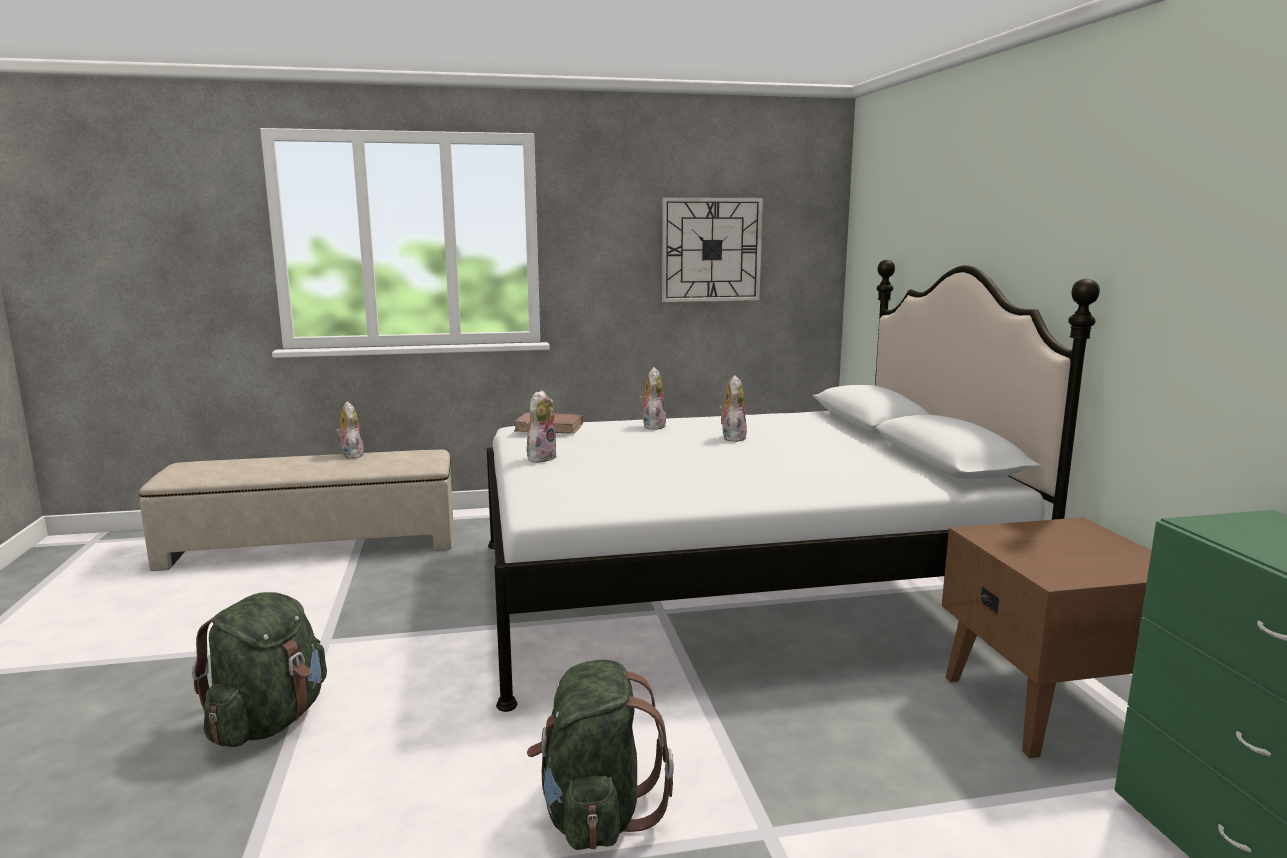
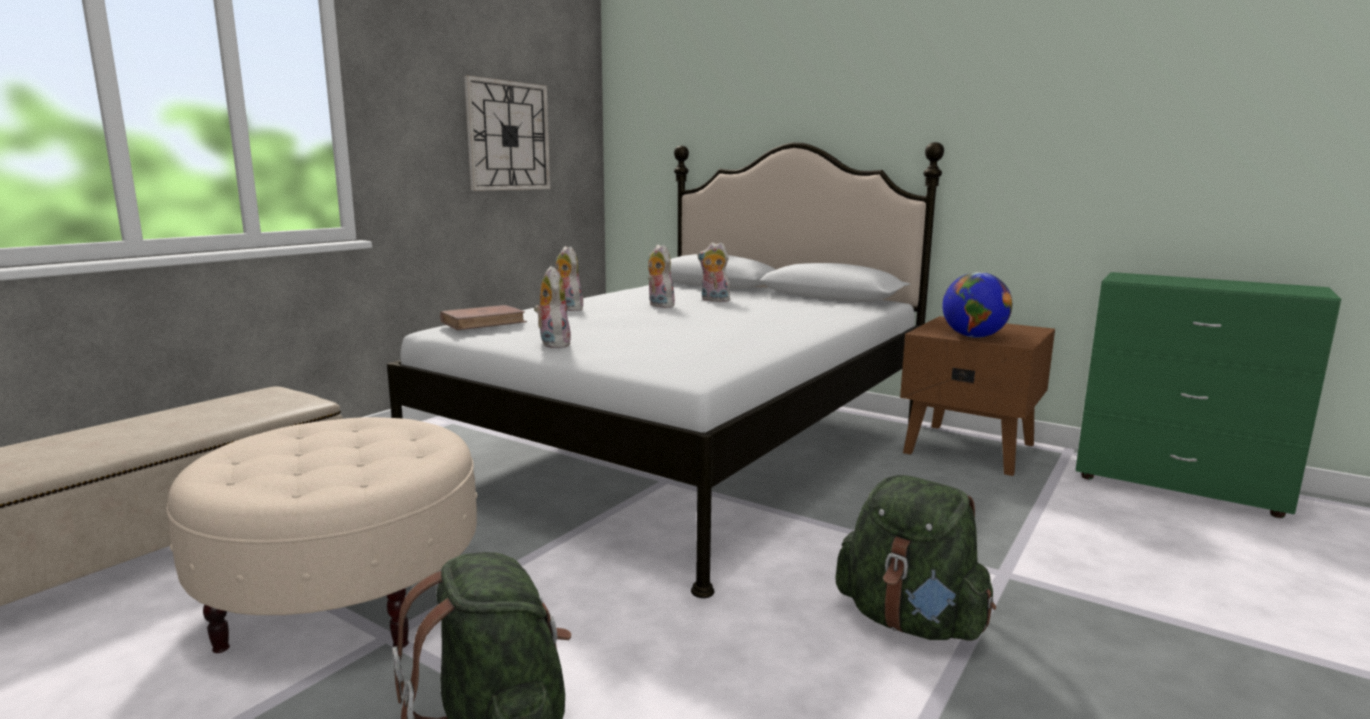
camera: 45 degrees left, 0 degrees up
plush toy [336,401,364,458] -> plush toy moved to [698,243,730,302]
none -> beige ottoman [166,417,477,653]
none -> globe [942,272,1012,338]

